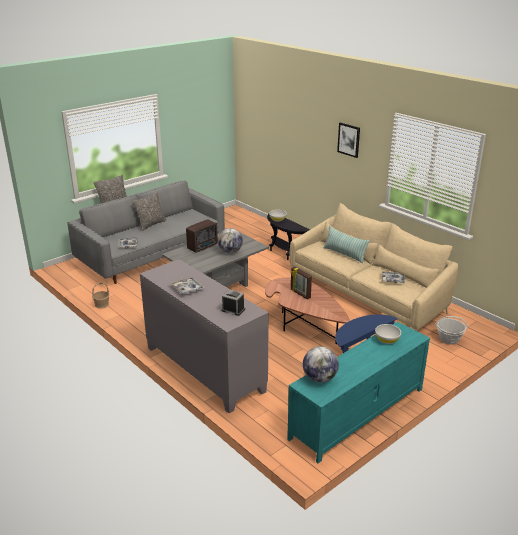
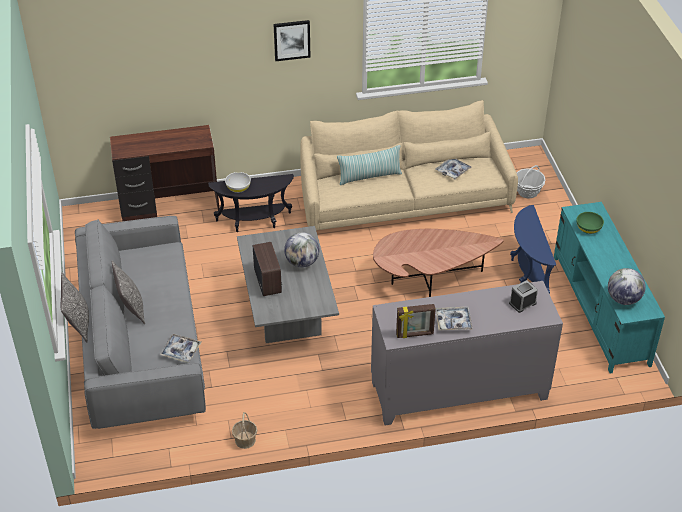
camera: 60 degrees left, 15 degrees up
picture frame [291,267,312,300] -> picture frame moved to [396,304,436,338]
white bowl [375,324,401,344] -> green bowl [577,212,604,234]
none -> brown desk [110,125,219,221]

